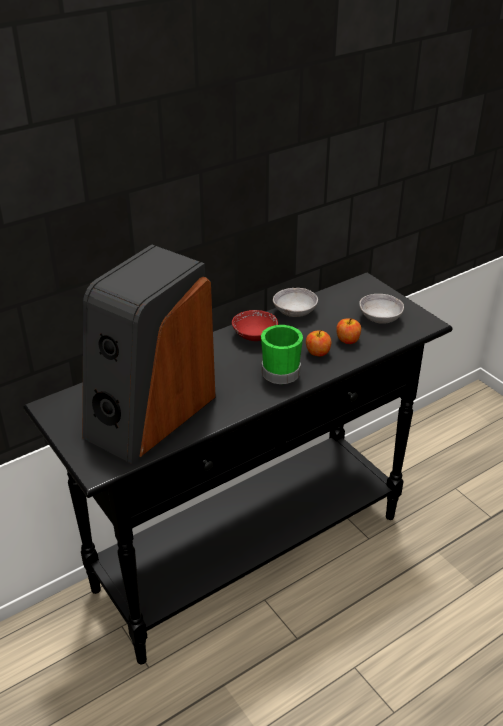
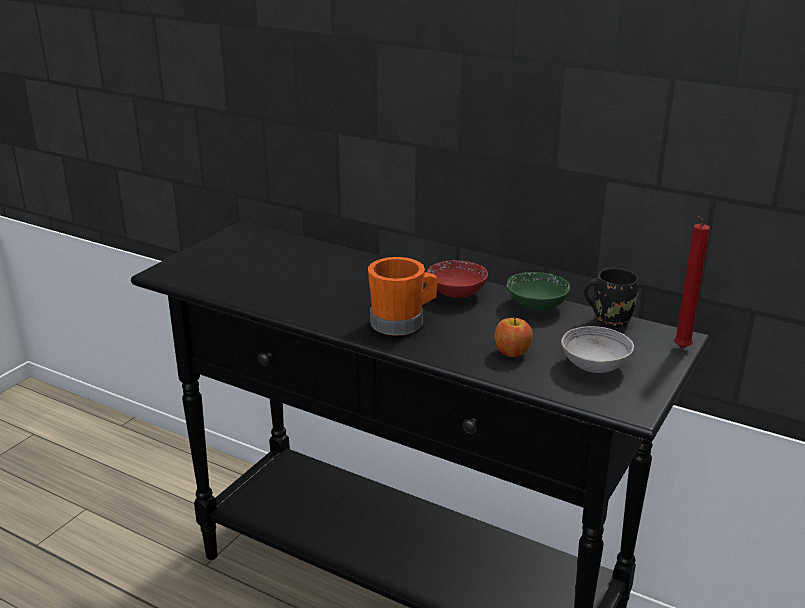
camera: 65 degrees right, 10 degrees down
speaker [82,245,216,464] -> none
green mug [261,325,303,384] -> orange mug [368,257,438,336]
grey bowl [273,288,318,317] -> green bowl [507,272,570,310]
apple [306,330,331,357] -> none
none -> black mug [584,268,639,328]
none -> red candle [674,216,710,348]

